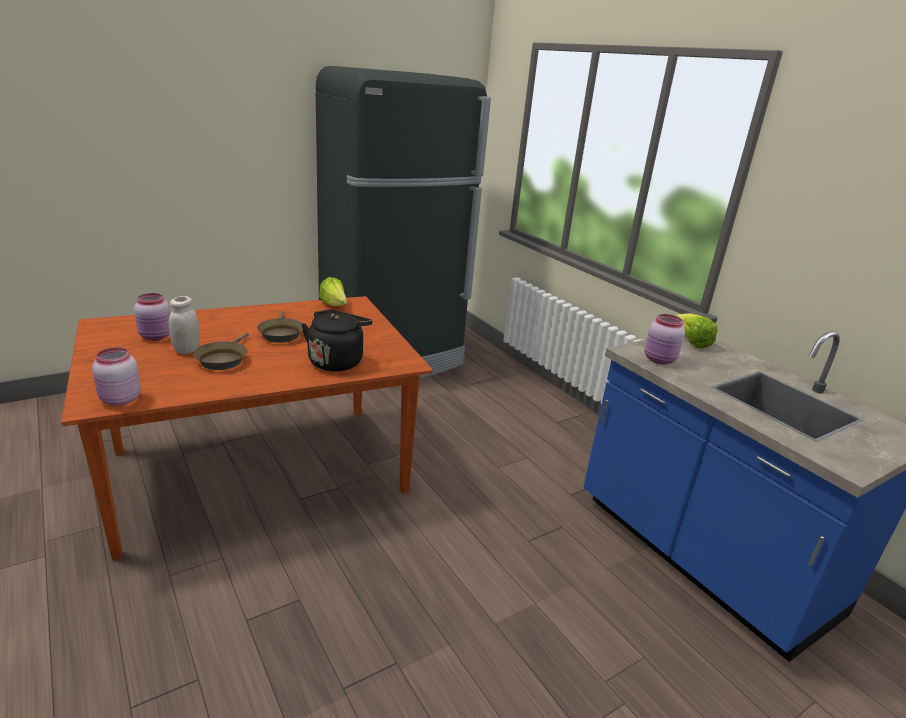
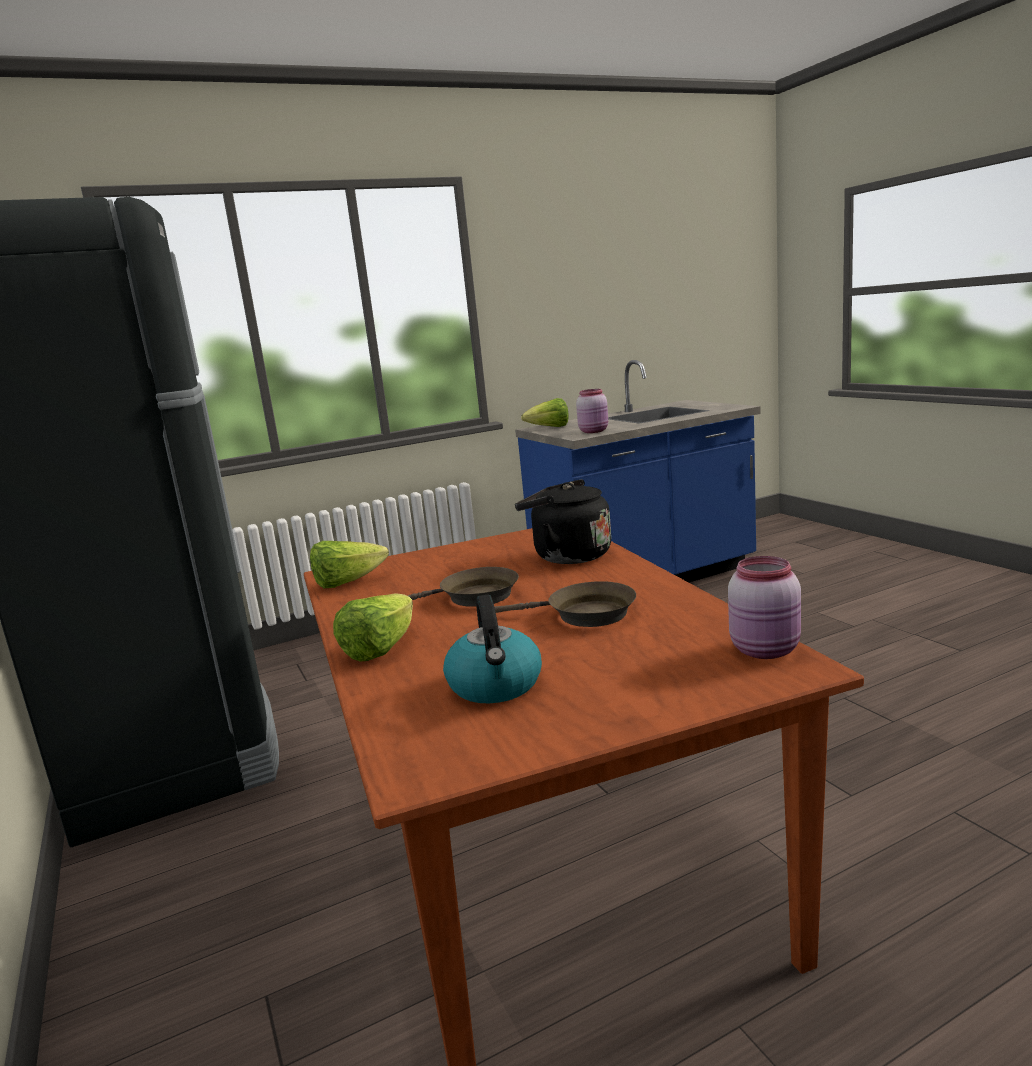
camera: 80 degrees left, 10 degrees down
pink jar [134,293,170,341] -> kettle [443,595,542,703]
white jar [169,296,200,354] -> none
none -> lettuce [333,593,413,662]

